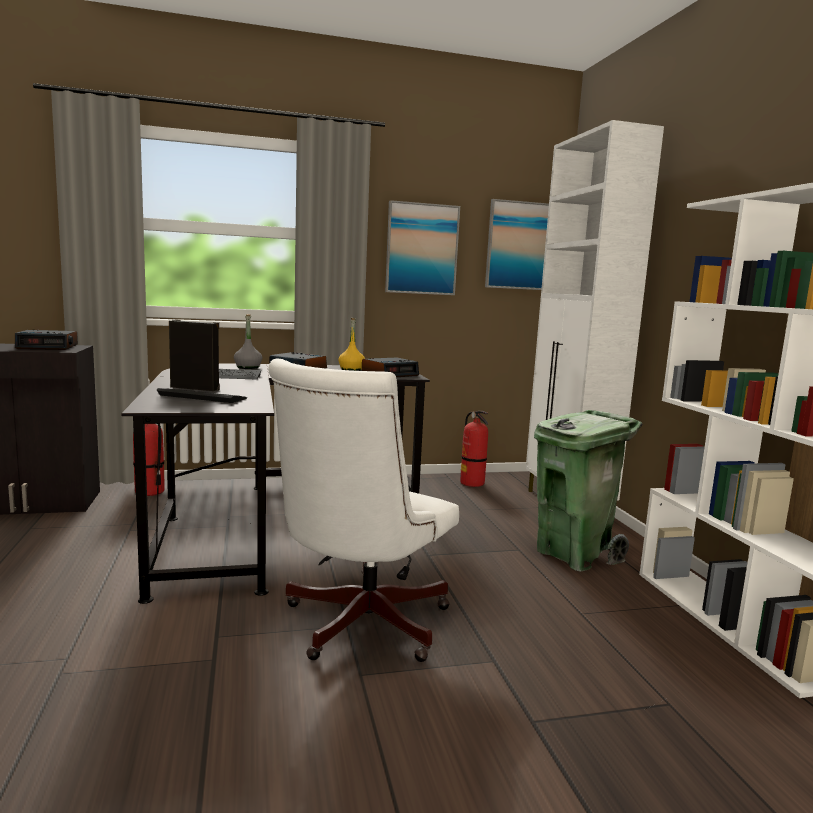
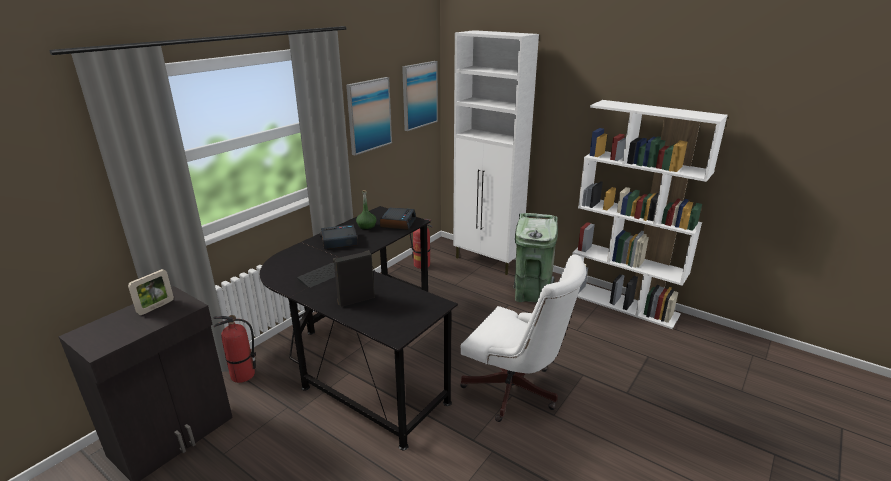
camera: 40 degrees left, 15 degrees up
alarm clock [15,329,78,350] -> picture frame [128,269,174,315]
keyboard [157,388,247,403] -> none
grey bottle [234,314,262,369] -> none
white office chair [268,359,459,662] -> white office chair turned 45 degrees counterclockwise [460,255,586,422]
yellow bottle [338,318,365,371] -> green bottle [356,190,377,230]

